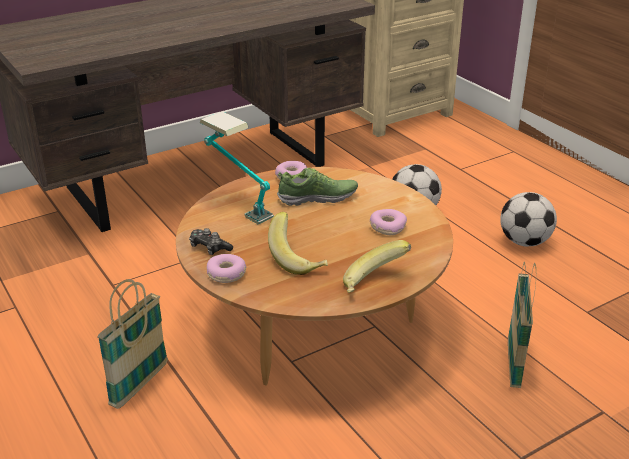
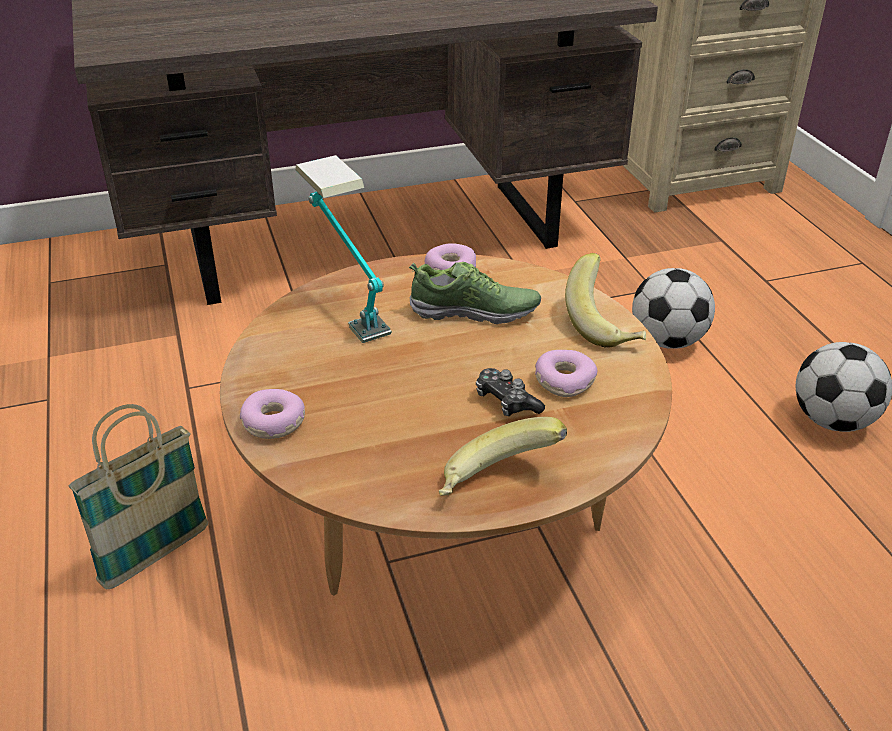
camera: 15 degrees right, 5 degrees up
game controller [189,228,233,255] -> game controller moved to [476,368,545,416]
banana [268,212,328,275] -> banana moved to [565,253,646,347]
basket [508,262,536,388] -> none

